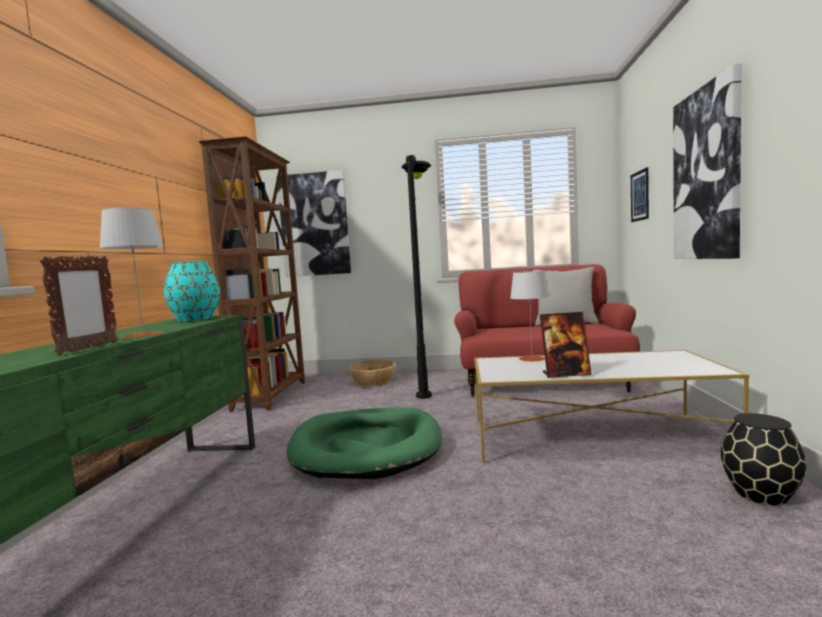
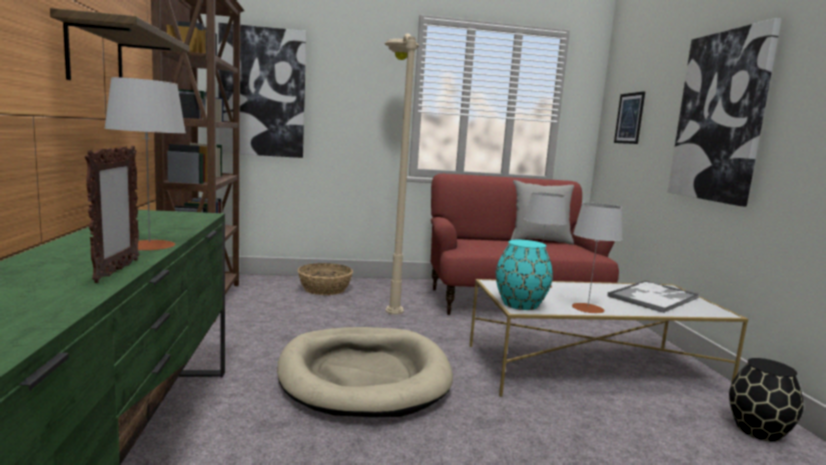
camera: 15 degrees left, 5 degrees up
turquoise vase [164,261,220,322] -> turquoise vase moved to [496,240,553,310]
green dog bed [287,408,442,479] -> beige dog bed [277,327,453,417]
black floor lamp [401,155,432,399] -> beige floor lamp [384,34,419,315]
picture frame [540,312,592,378] -> grey table lamp [572,203,623,313]
none -> shelf [50,8,189,80]
none -> tray [608,280,699,313]

